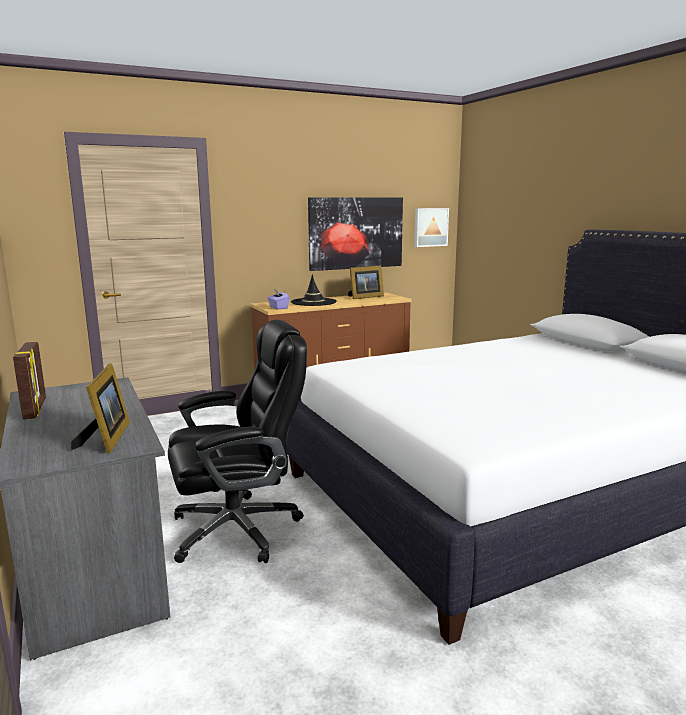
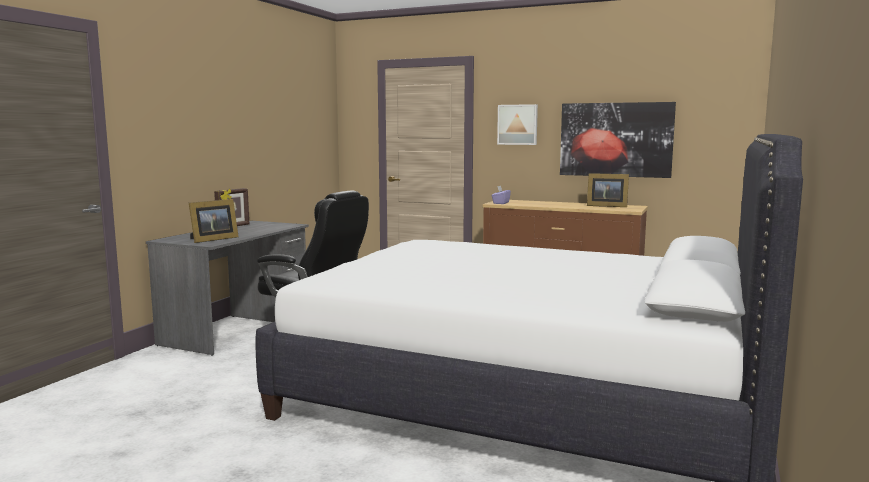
camera: 50 degrees right, 5 degrees down
black hat [291,274,337,306] -> none
picture [414,208,449,247] -> picture moved to [497,104,538,145]

